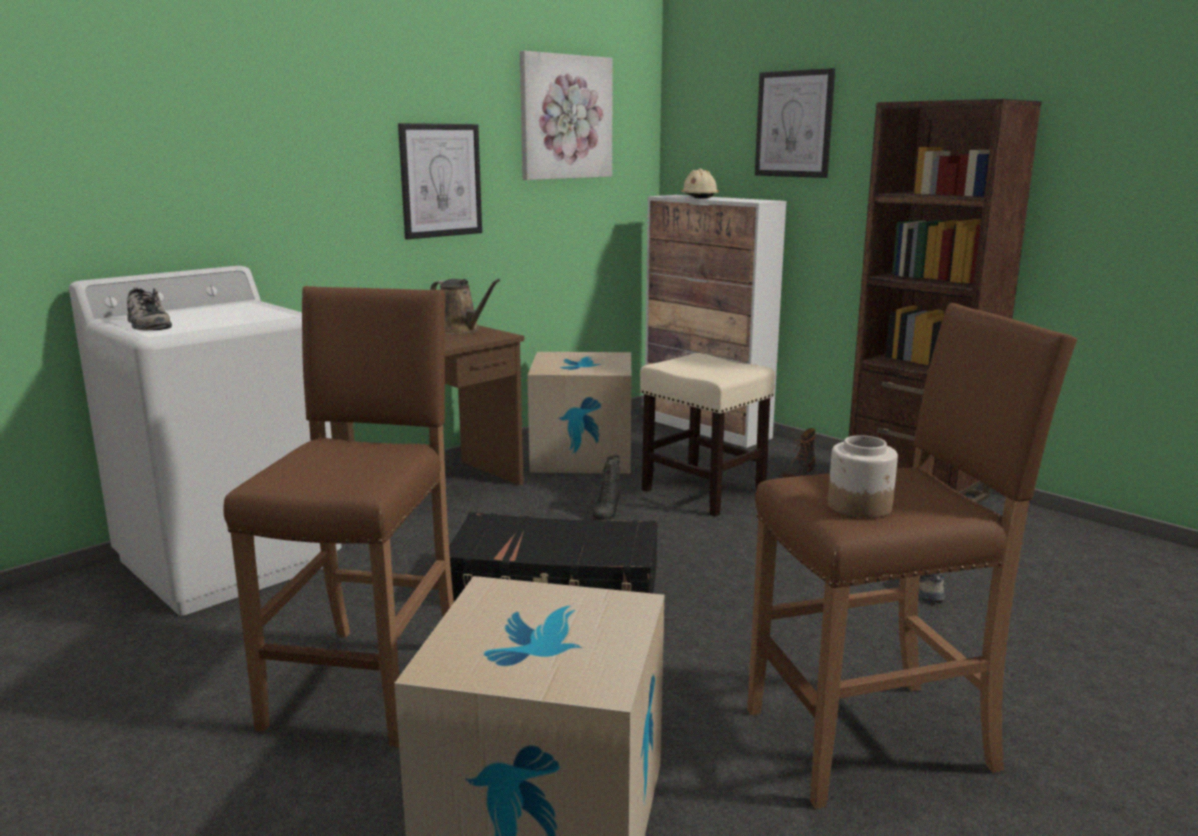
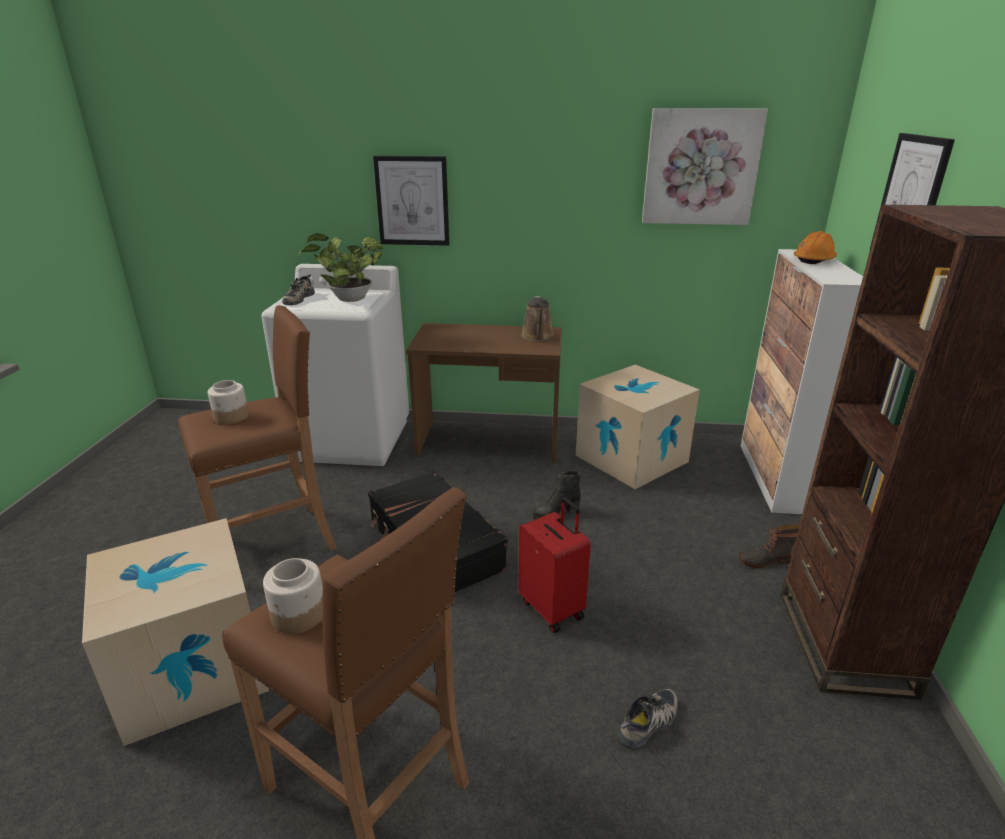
camera: 50 degrees right, 10 degrees up
picture [398,123,482,239] -> picture moved to [373,156,449,246]
beige stool [640,353,775,517] -> none
beige hard hat [681,169,719,199] -> orange hard hat [794,231,837,264]
none -> jar [208,380,249,424]
none -> potted plant [299,233,383,302]
none -> red suitcase [519,497,591,633]

